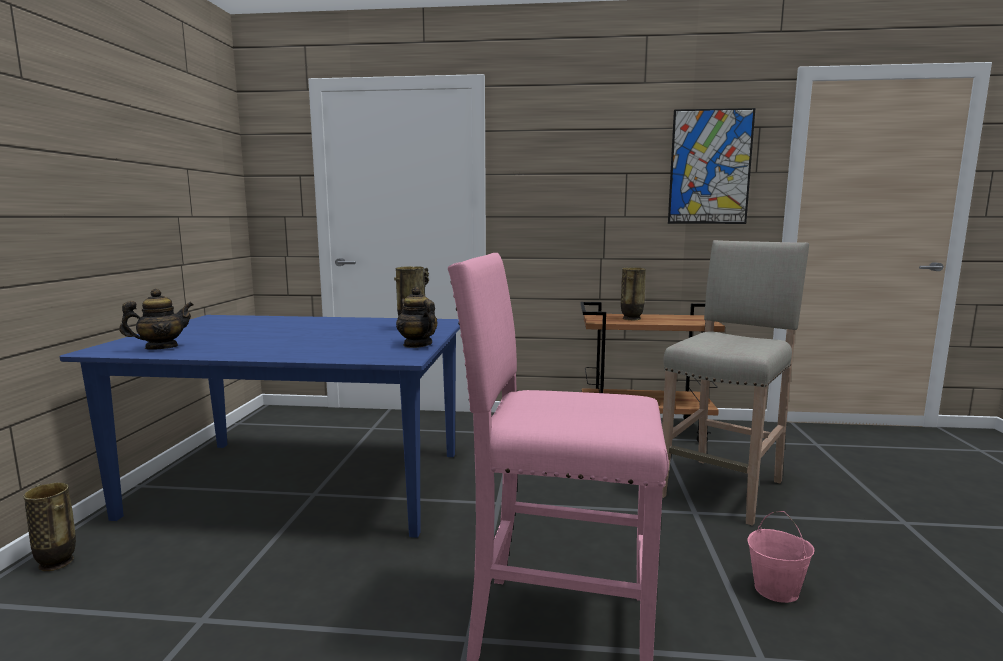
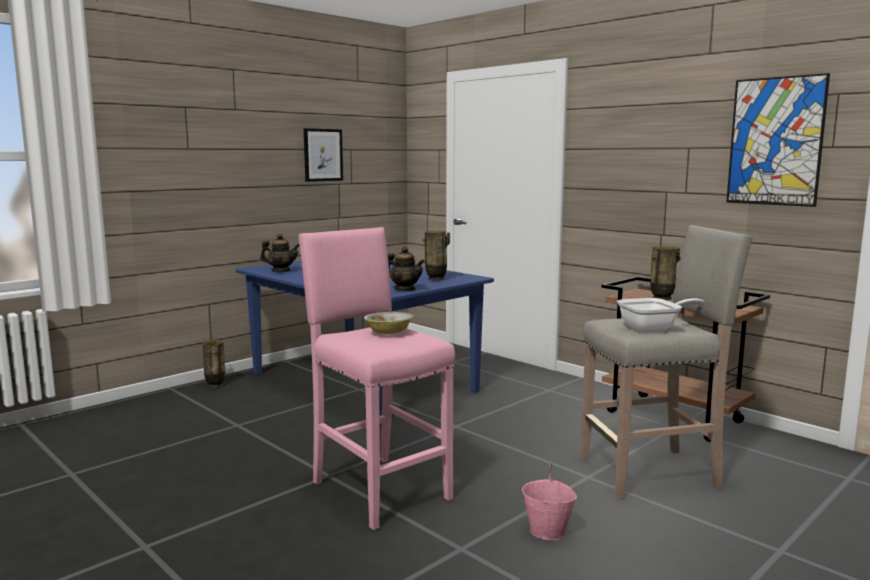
camera: 40 degrees right, 0 degrees up
teapot [396,287,437,348] -> teapot turned 120 degrees clockwise [388,247,425,291]
none -> picture [303,128,343,182]
none -> bowl [364,312,414,334]
none -> frying pan [617,298,705,332]

